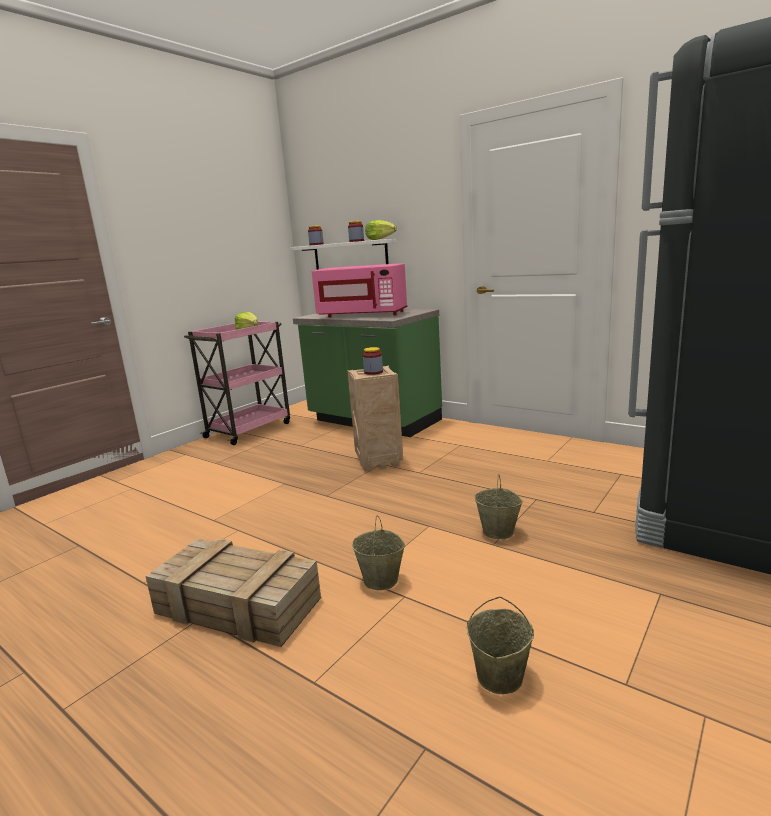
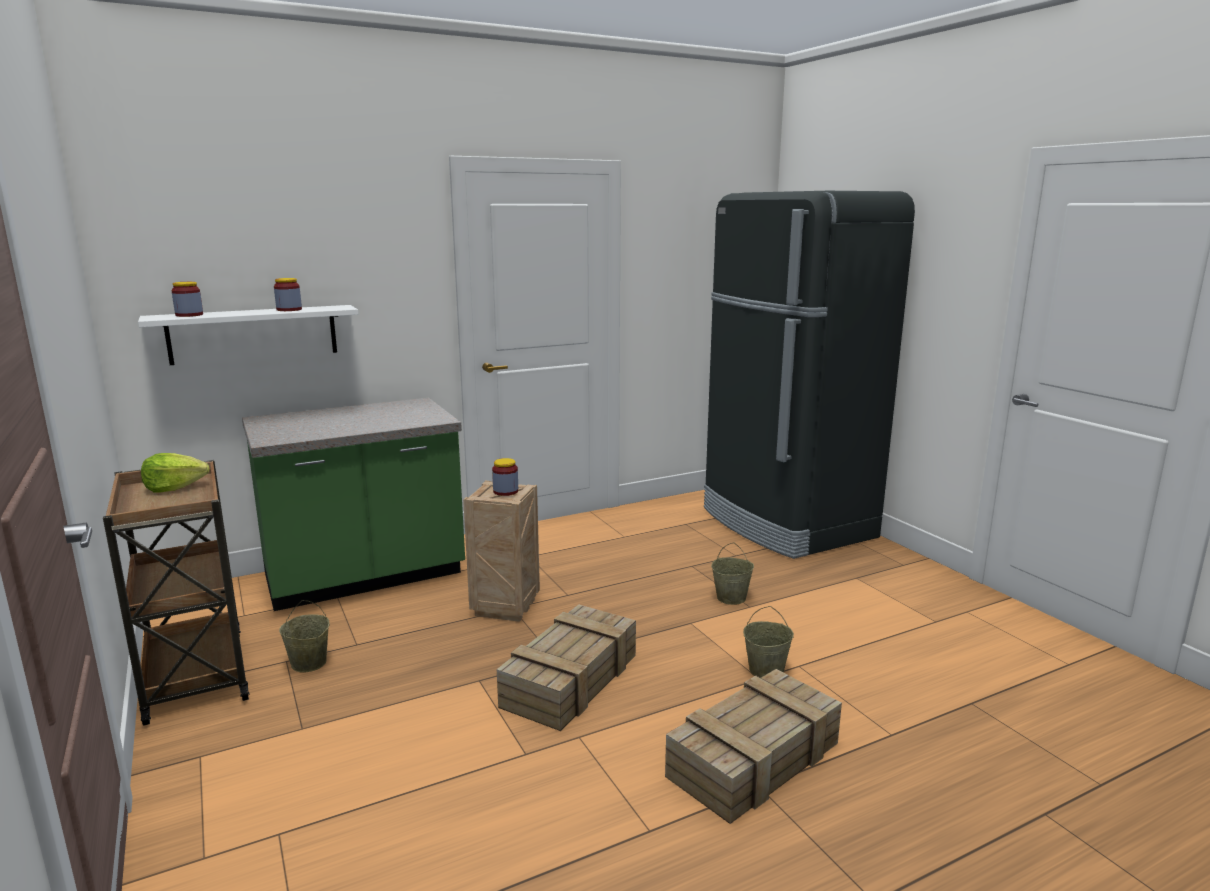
camera: 65 degrees left, 0 degrees up
pink cart [184,322,290,445] -> brown cart [103,460,250,726]
pink microwave [312,263,408,318] -> none
lettuce [365,220,397,240] -> none
beige bucket [467,597,534,694] -> beige bucket moved to [279,600,329,673]
none -> crate [497,604,636,731]

